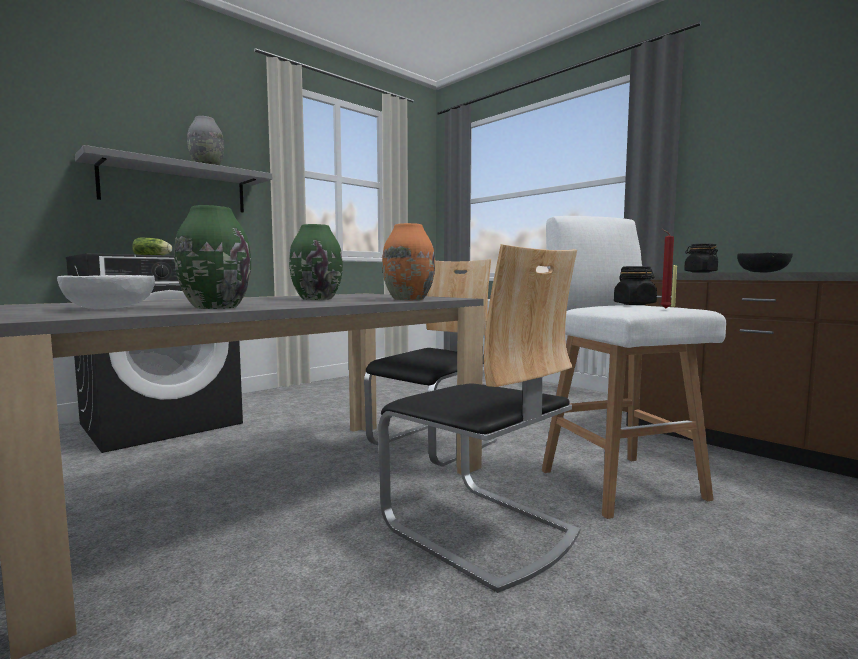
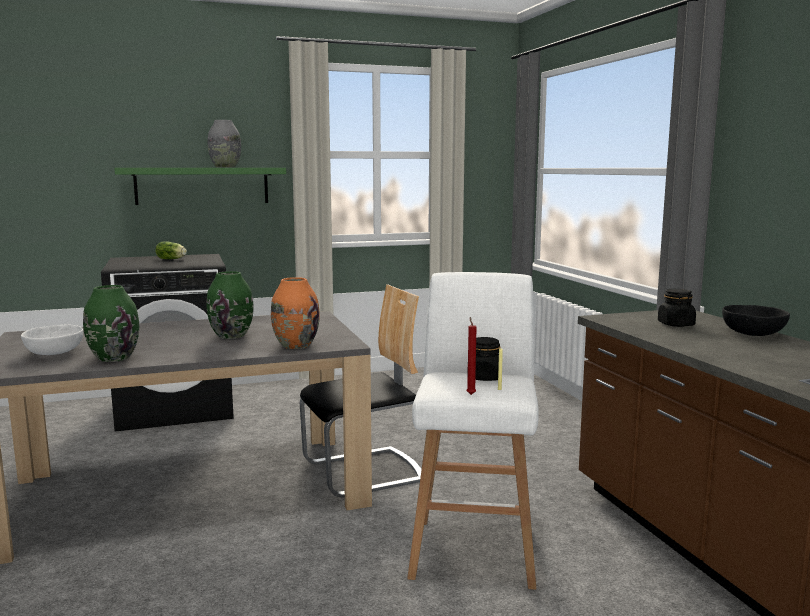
camera: 25 degrees right, 5 degrees up
grey shelf [75,145,272,213] -> green shelf [114,168,286,205]
chair [378,244,580,593] -> none

